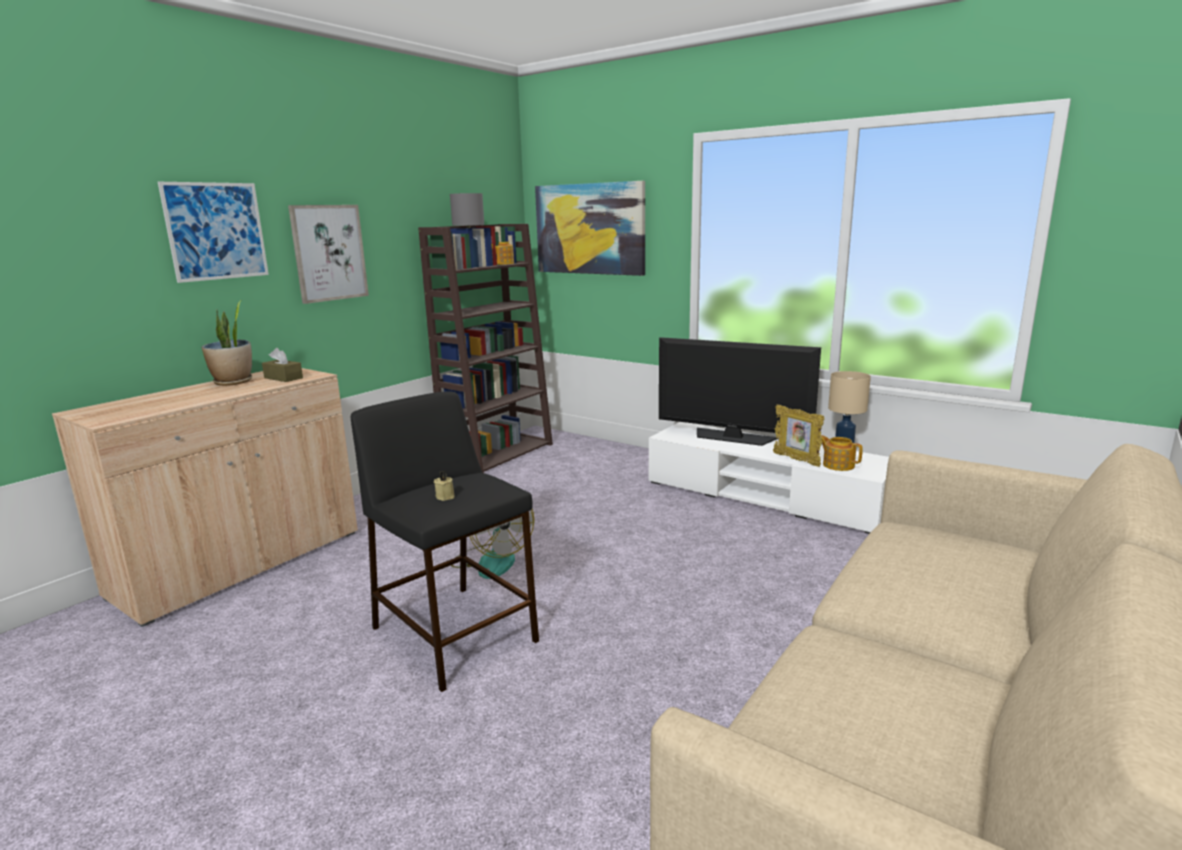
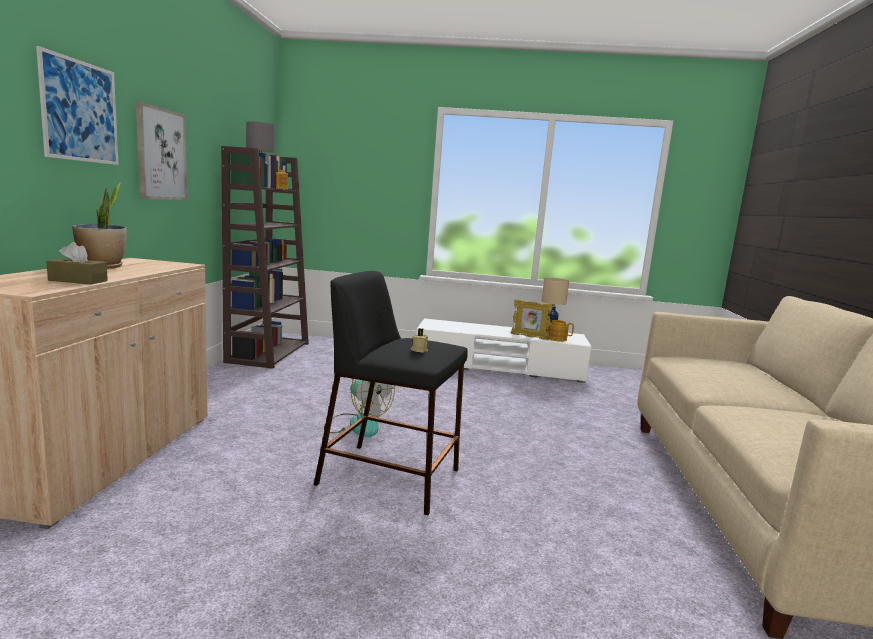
camera: 30 degrees left, 5 degrees down
brown tissue box [262,348,303,382] -> brown tissue box moved to [46,242,108,284]
picture [535,181,645,276] -> none
television [659,337,821,446] -> none

